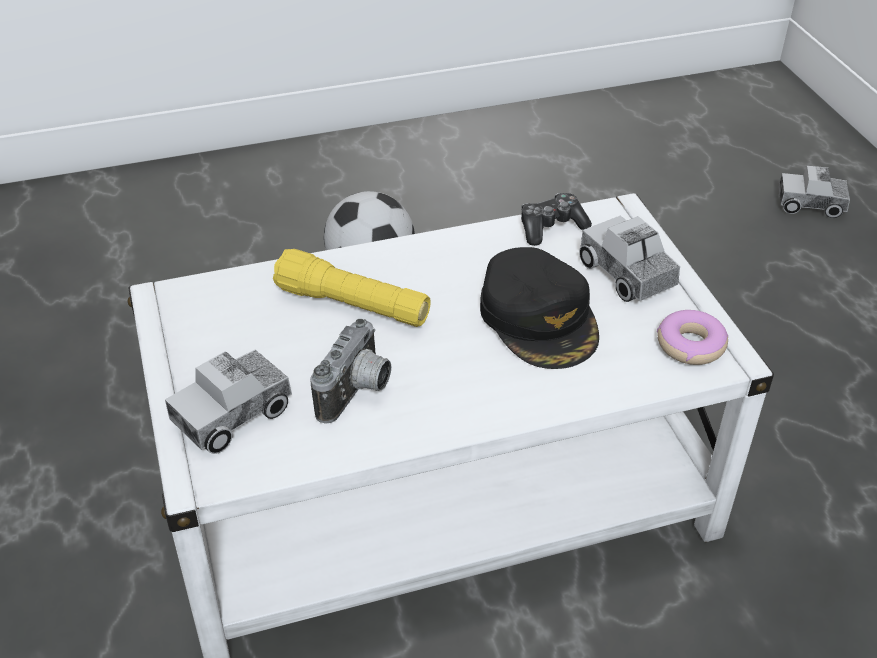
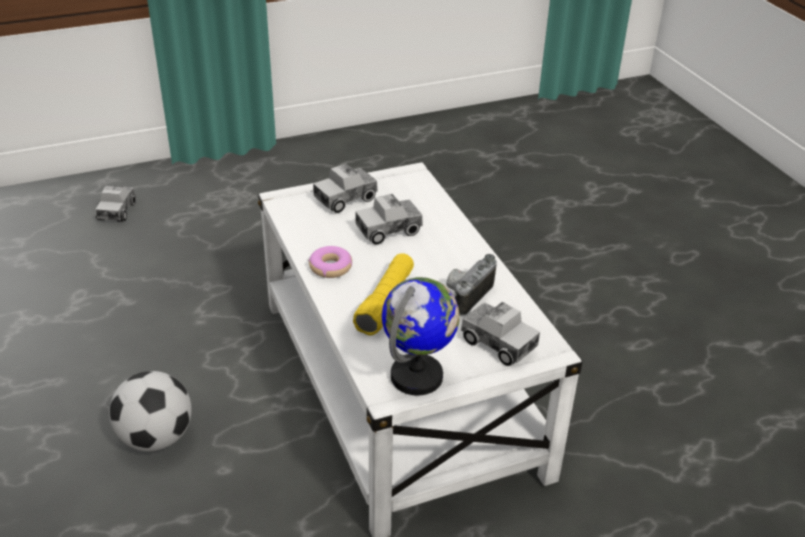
camera: 95 degrees left, 5 degrees down
camera [310,319,391,424] -> camera turned 75 degrees counterclockwise [446,254,497,316]
black cap [480,247,599,369] -> toy truck [355,194,423,245]
game controller [521,193,592,246] -> none
donut [657,310,728,365] -> donut moved to [308,246,352,278]
none -> globe [382,277,460,396]

